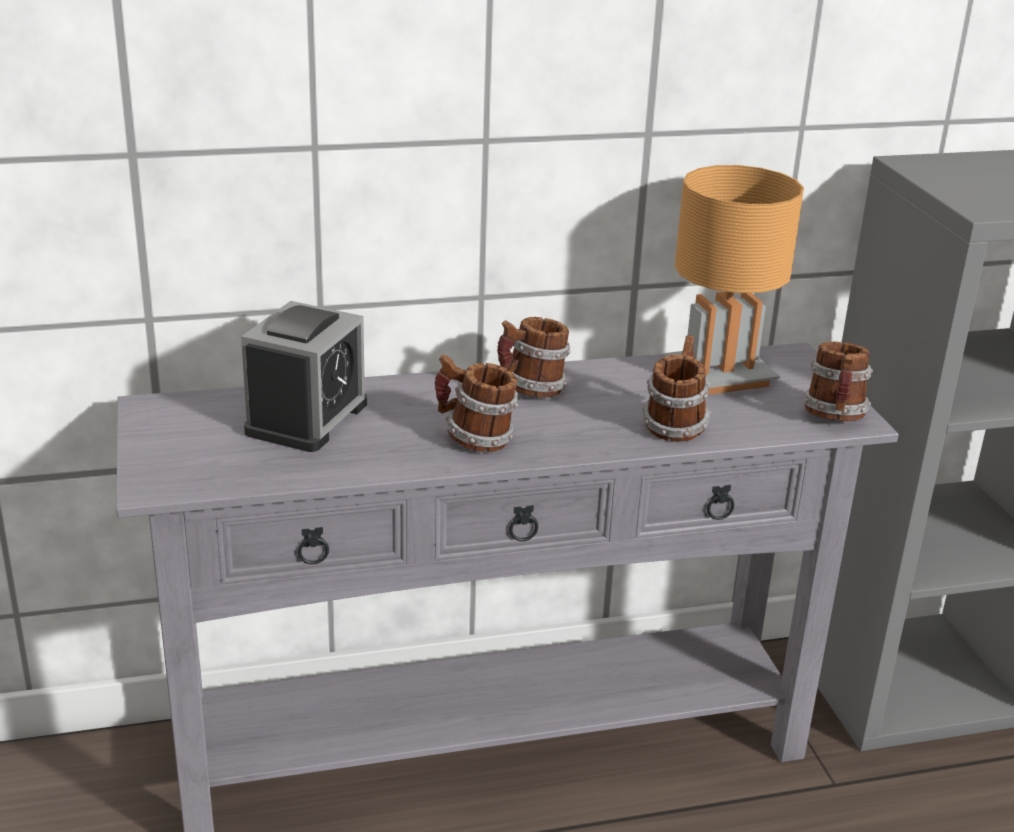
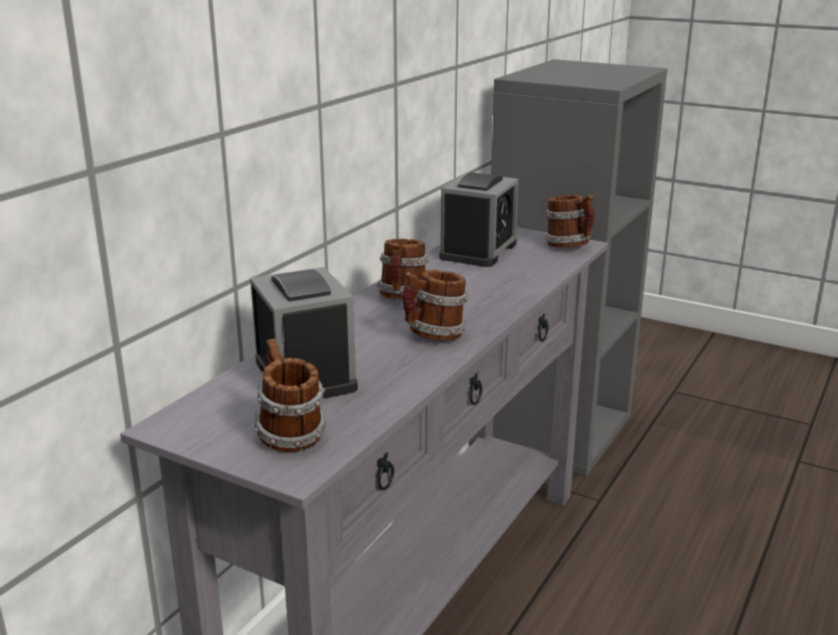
camera: 45 degrees left, 5 degrees down
mug [642,335,711,442] -> mug moved to [255,339,327,452]
brown table lamp [663,165,804,395] -> alarm clock [439,172,518,267]

